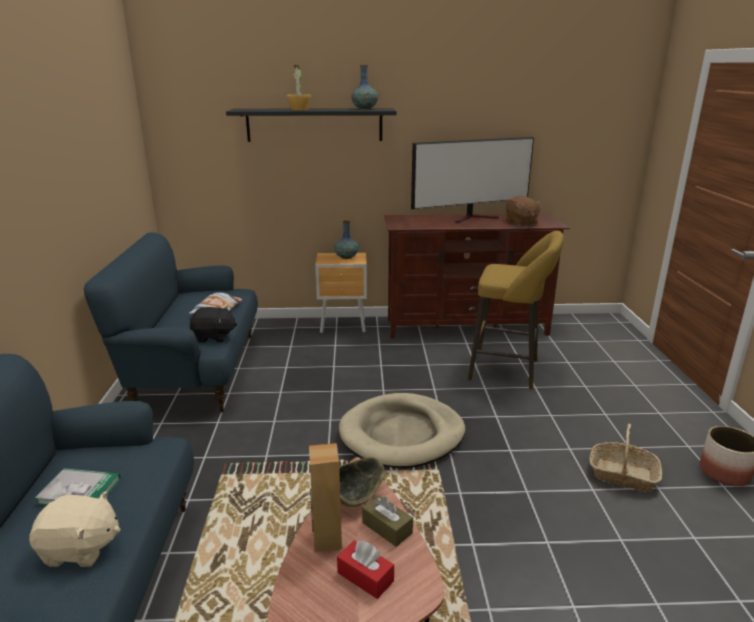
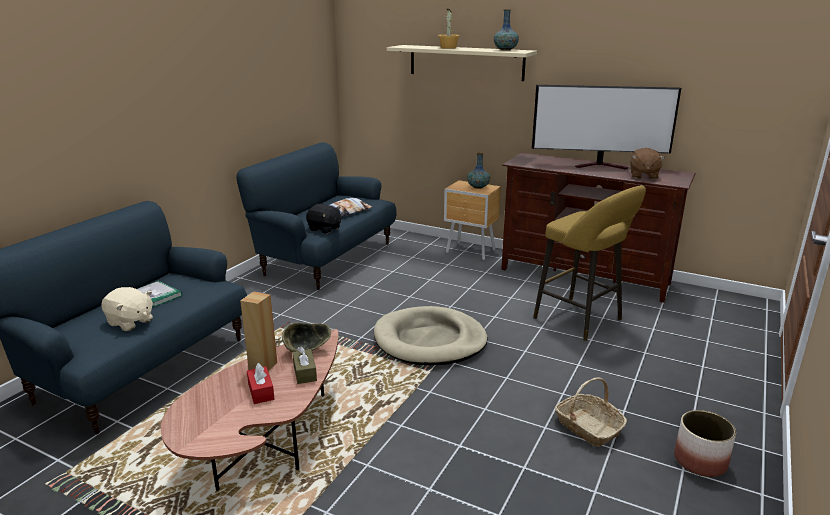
camera: 30 degrees right, 0 degrees up
black shelf [226,108,396,142] -> beige shelf [387,45,537,81]

